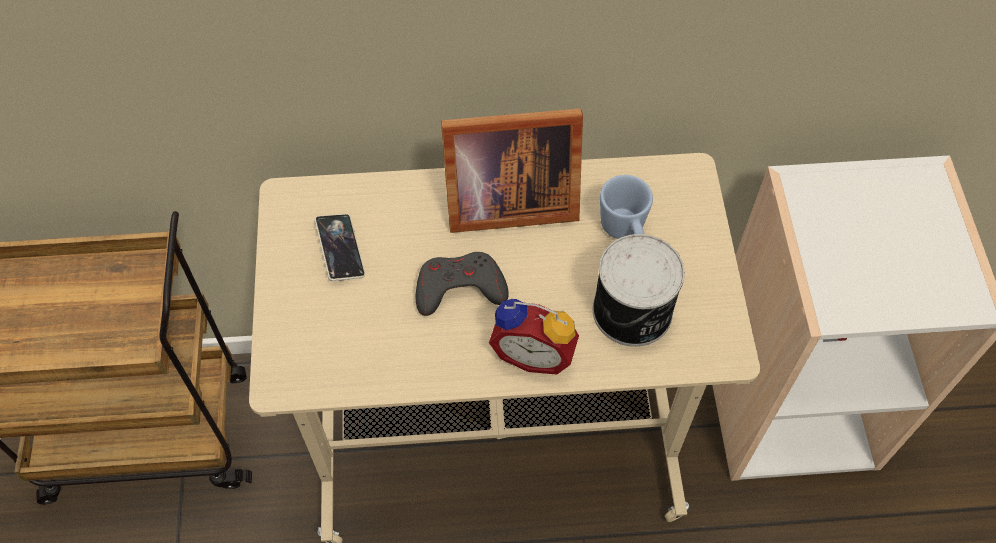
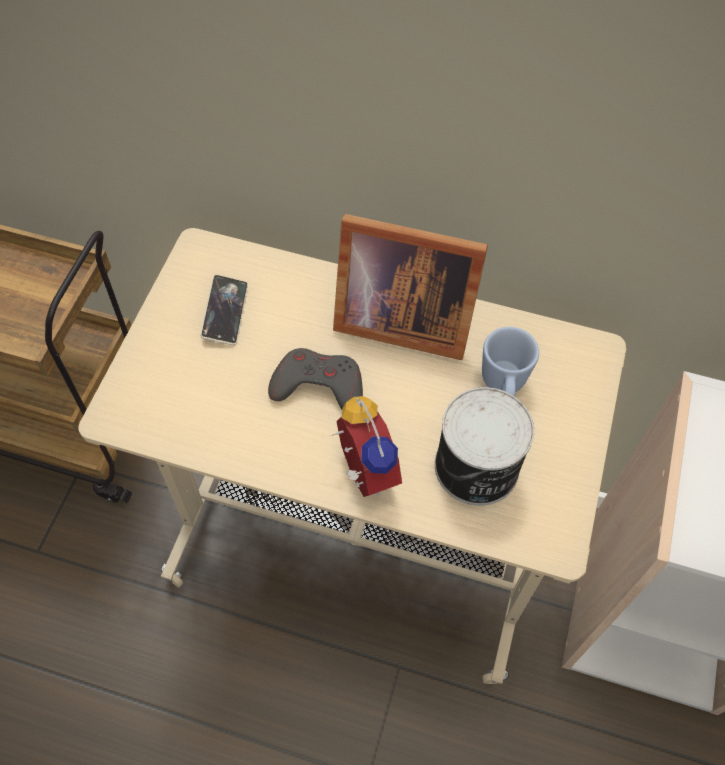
camera: 20 degrees right, 0 degrees up
alarm clock [489,299,579,374] -> alarm clock turned 150 degrees counterclockwise [330,396,402,497]

